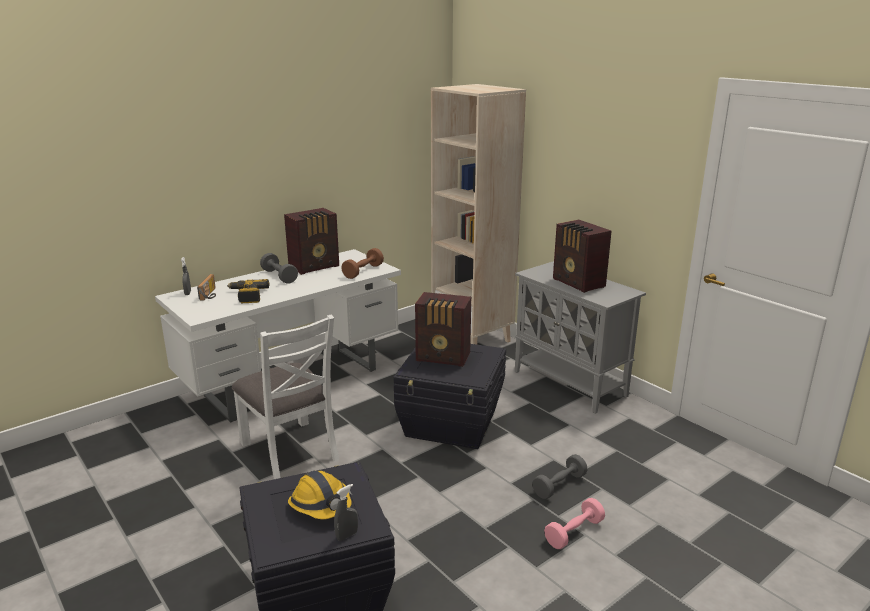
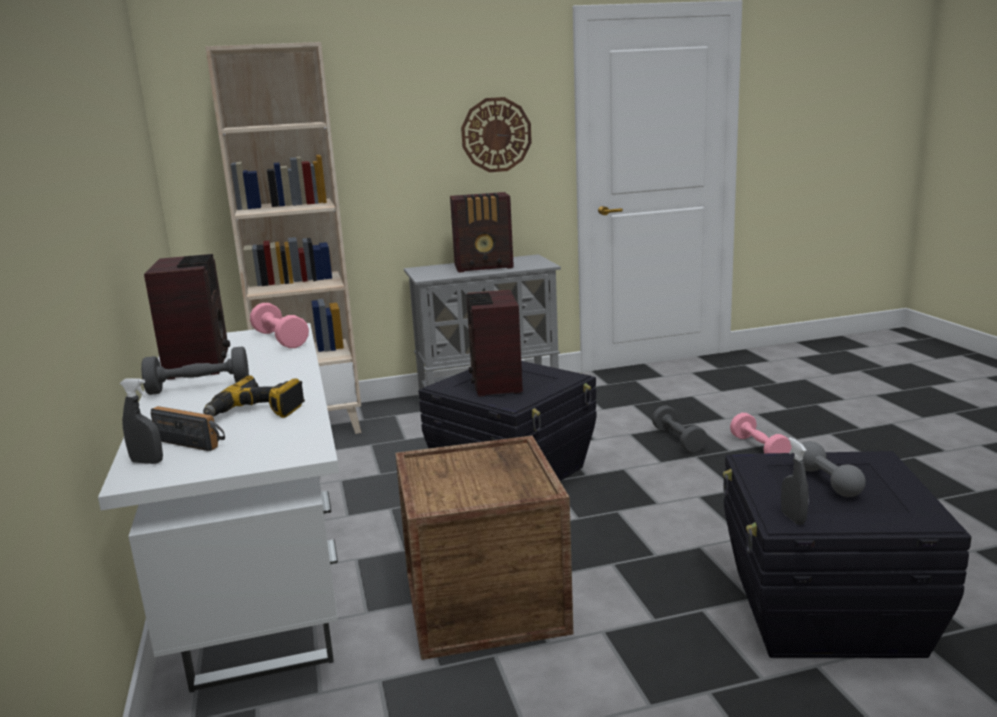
camera: 65 degrees left, 5 degrees down
white chair [232,314,339,479] -> crate [395,436,573,660]
hard hat [288,471,352,519] -> grey dumbbell [794,441,866,497]
grey spray bottle [334,484,358,541] -> grey spray bottle moved to [781,437,809,525]
brown dumbbell [341,248,384,279] -> pink dumbbell [250,303,309,348]
radio [415,292,471,367] -> radio turned 135 degrees clockwise [467,290,523,397]
none -> wall clock [461,97,532,172]

